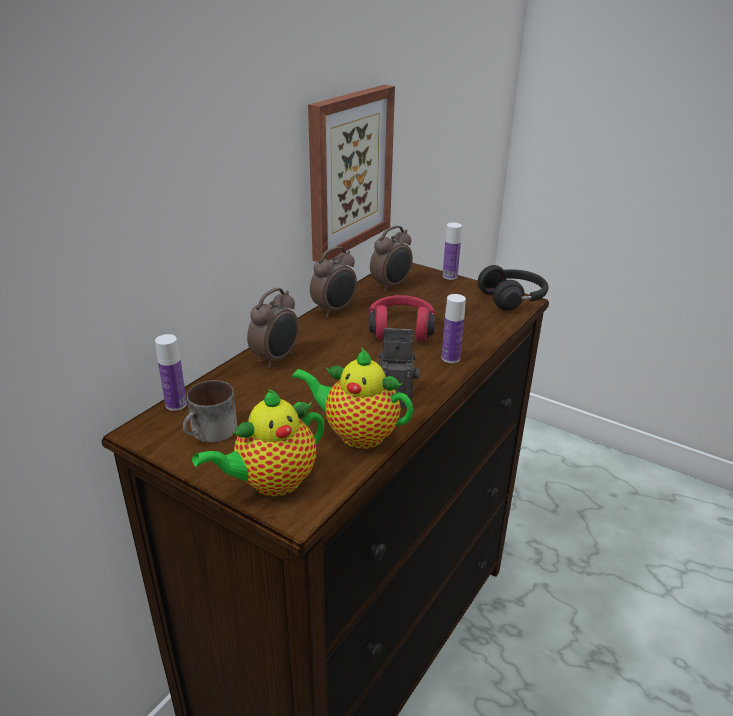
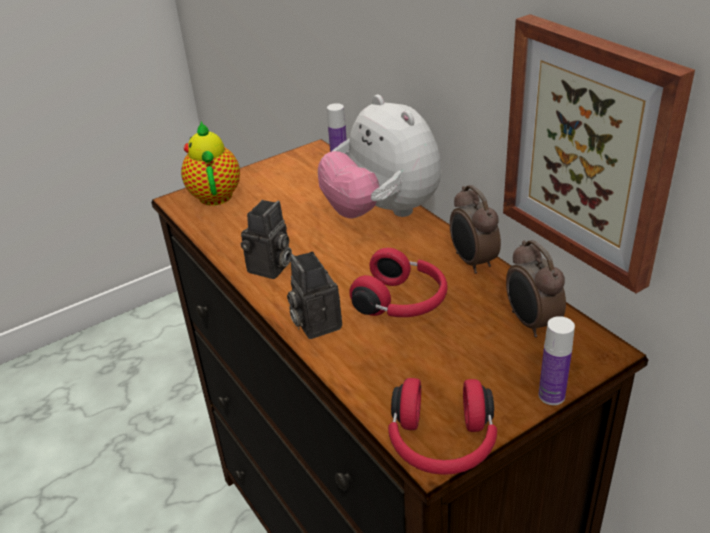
camera: 115 degrees right, 5 degrees up
mug [183,380,237,443] -> none
alarm clock [247,288,299,368] -> plush toy [318,95,441,218]
teapot [292,347,413,449] -> none
bottle [442,294,466,363] -> camera [287,252,342,339]
black headphones [478,265,548,310] -> red headphones [388,378,497,475]

